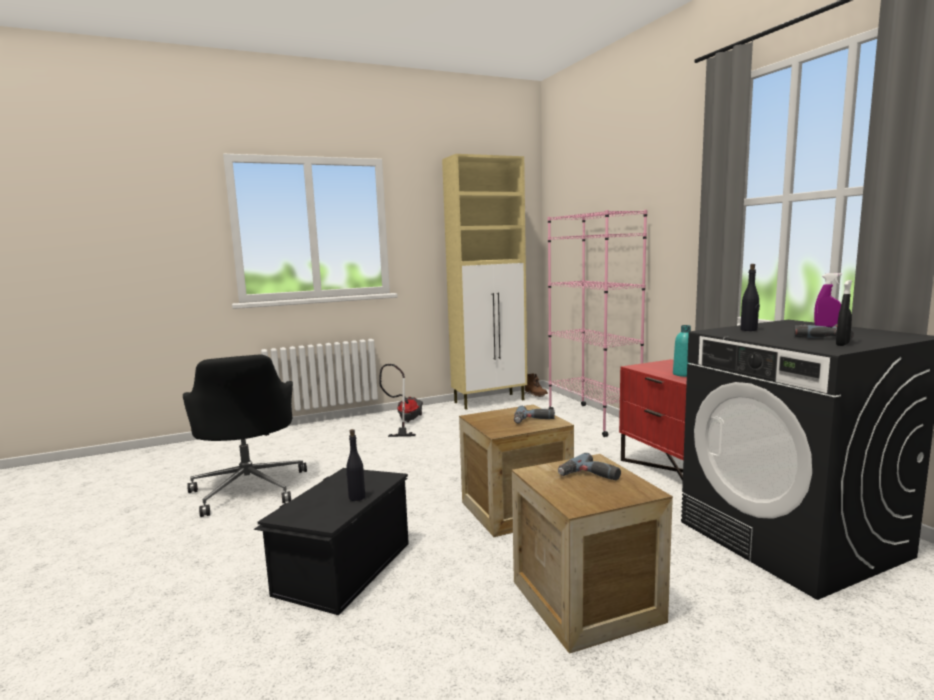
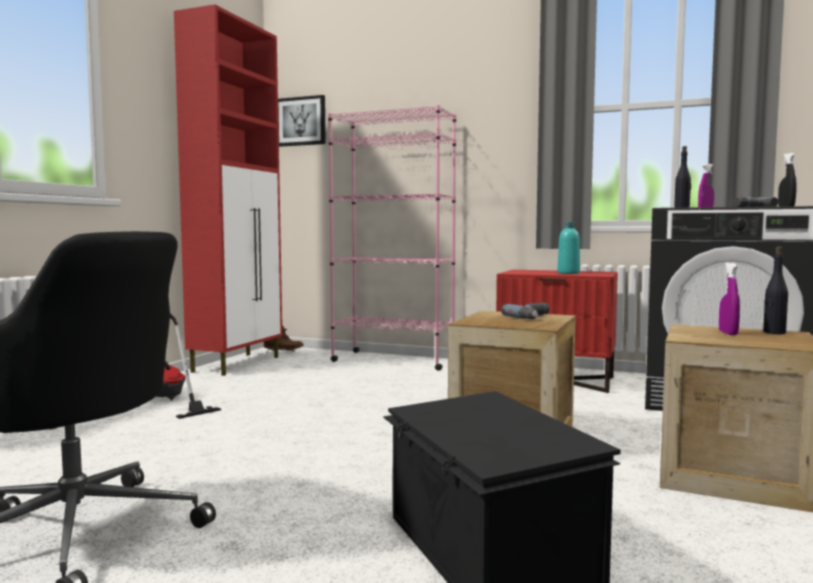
camera: 45 degrees left, 5 degrees down
black bottle [346,429,365,501] -> black bottle moved to [763,247,788,334]
beige cabinet [442,154,527,410] -> red cabinet [174,4,282,376]
power drill [558,453,621,480] -> purple spray bottle [719,262,740,335]
none -> picture [278,95,326,147]

